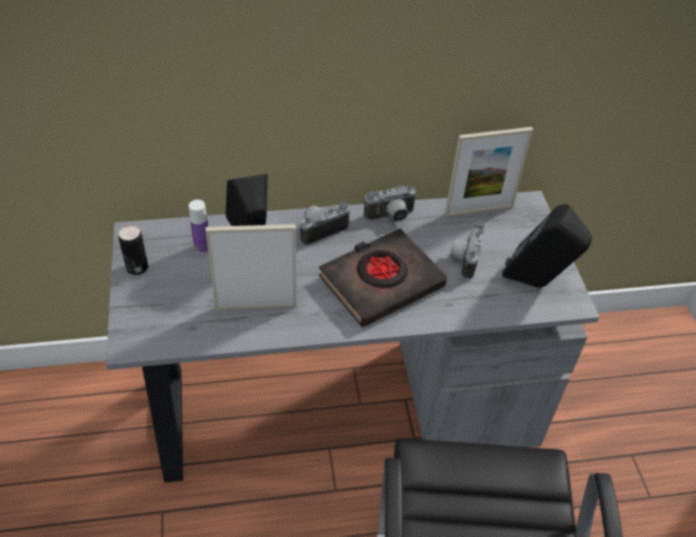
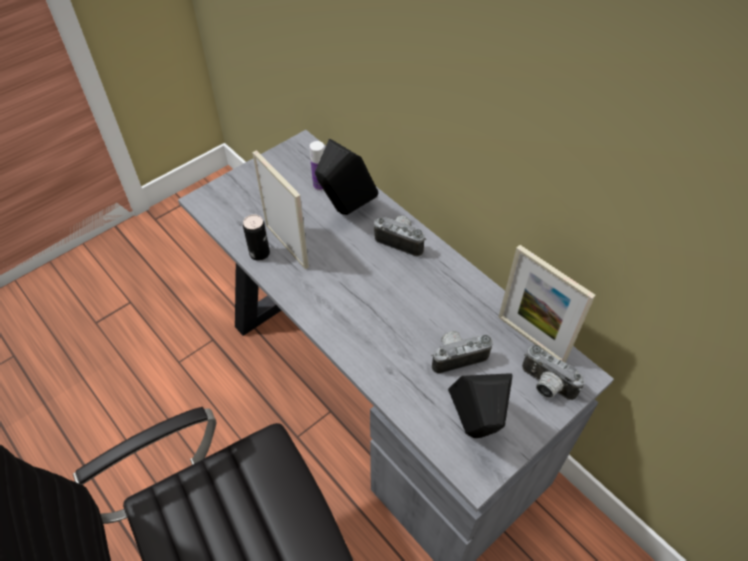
camera: 60 degrees right, 5 degrees up
can [118,225,148,275] -> can moved to [243,214,270,261]
black book [319,228,447,327] -> none
camera [364,185,417,222] -> camera moved to [522,345,585,400]

